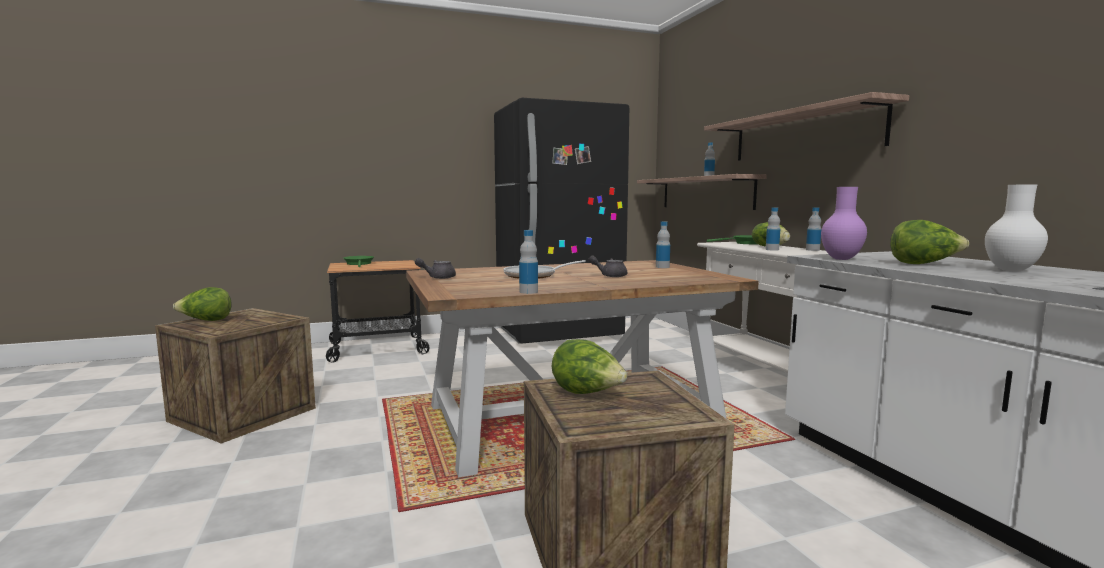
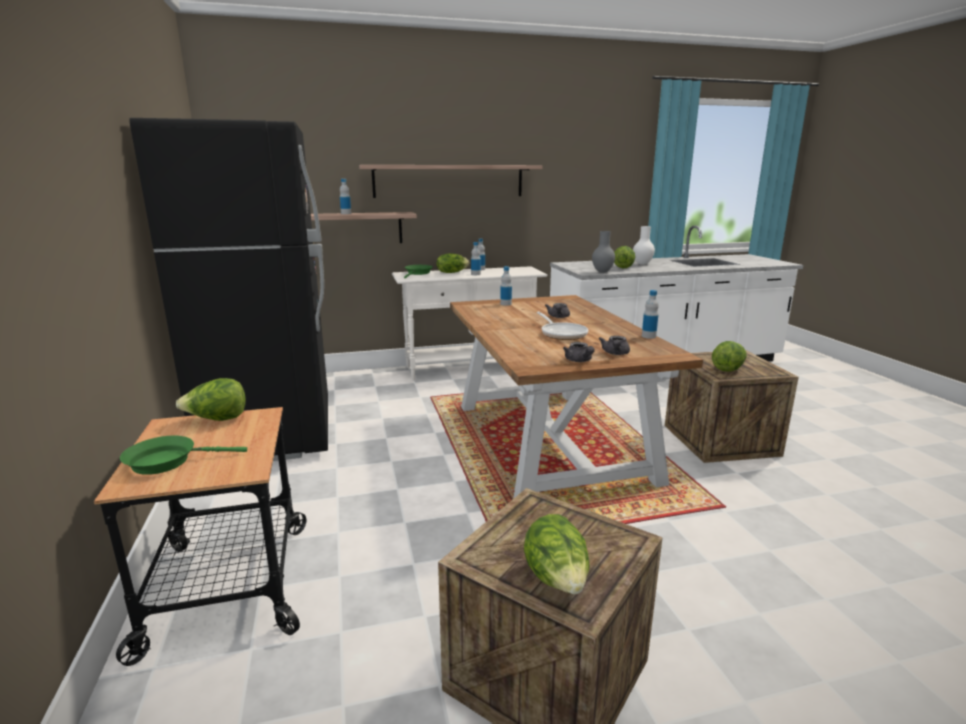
camera: 85 degrees left, 10 degrees up
purple vase [821,187,867,260] -> grey vase [592,231,615,273]
none -> lettuce [176,378,246,421]
none -> grey teapot [599,336,630,355]

